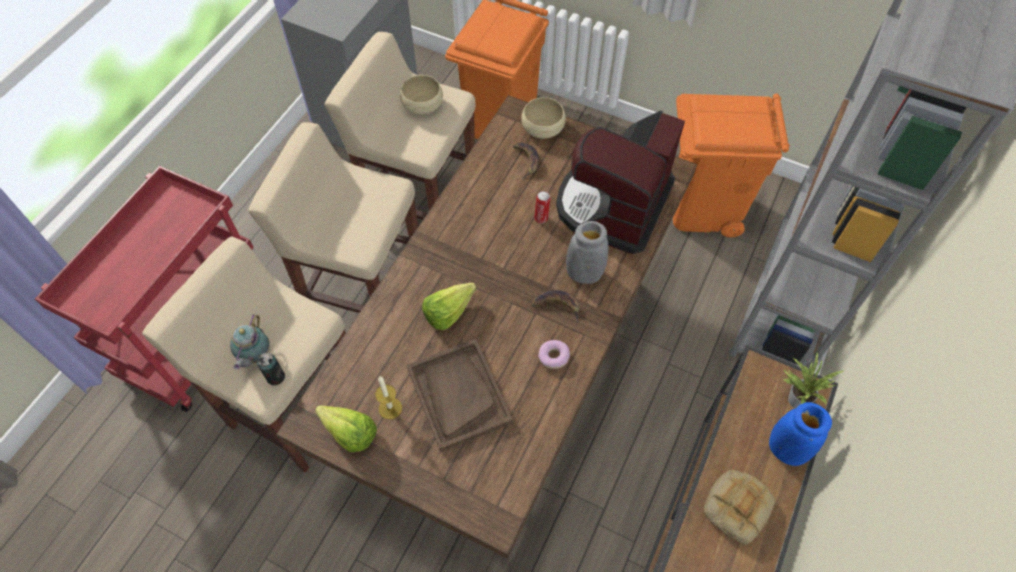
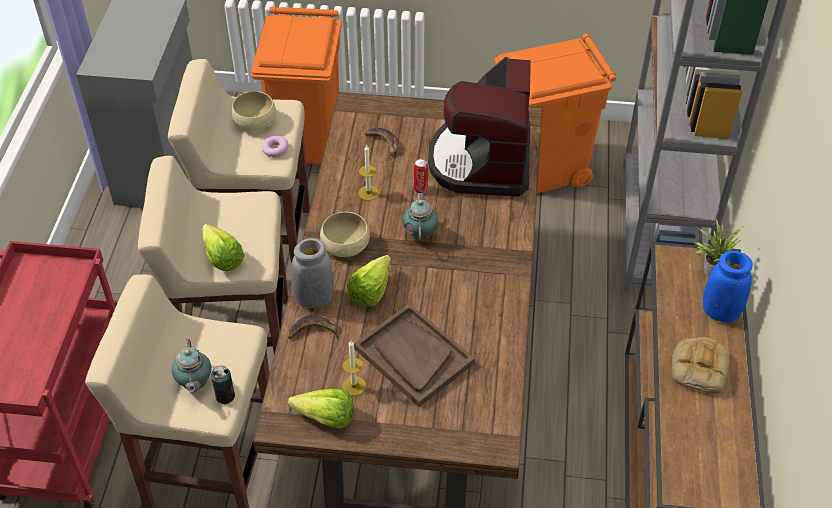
camera: 20 degrees left, 10 degrees down
beige bowl [521,97,566,138] -> beige bowl moved to [320,212,370,257]
banana [532,290,580,322] -> banana moved to [288,315,340,341]
donut [538,340,570,369] -> donut moved to [262,136,289,157]
grey vase [566,221,609,284] -> grey vase moved to [291,238,334,308]
none -> lettuce [202,224,245,272]
none -> candle [359,144,379,201]
none -> teapot [402,193,438,240]

